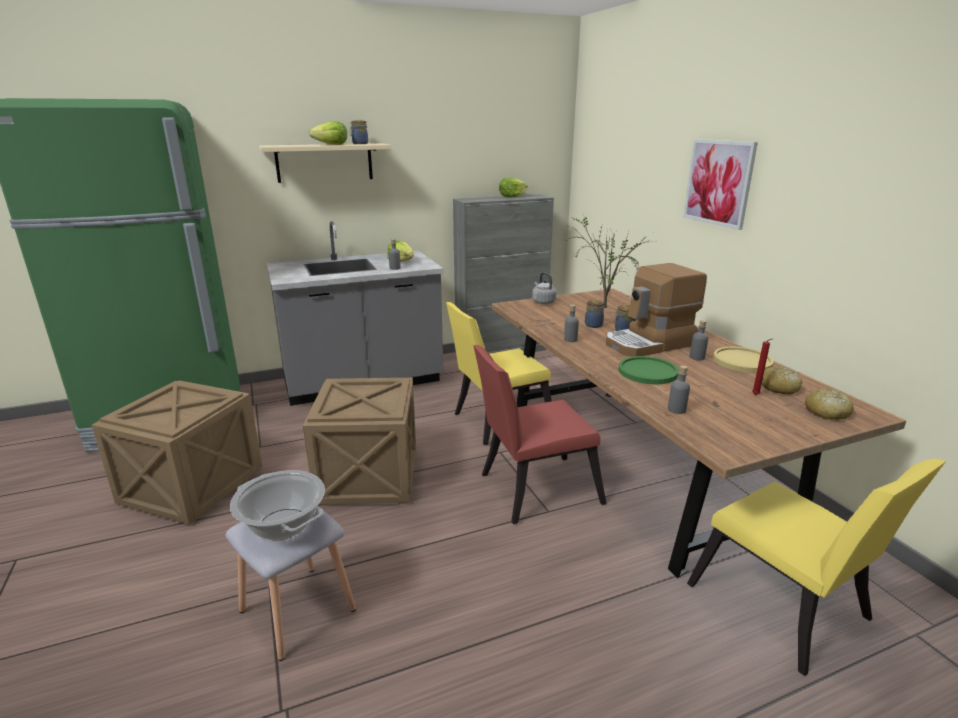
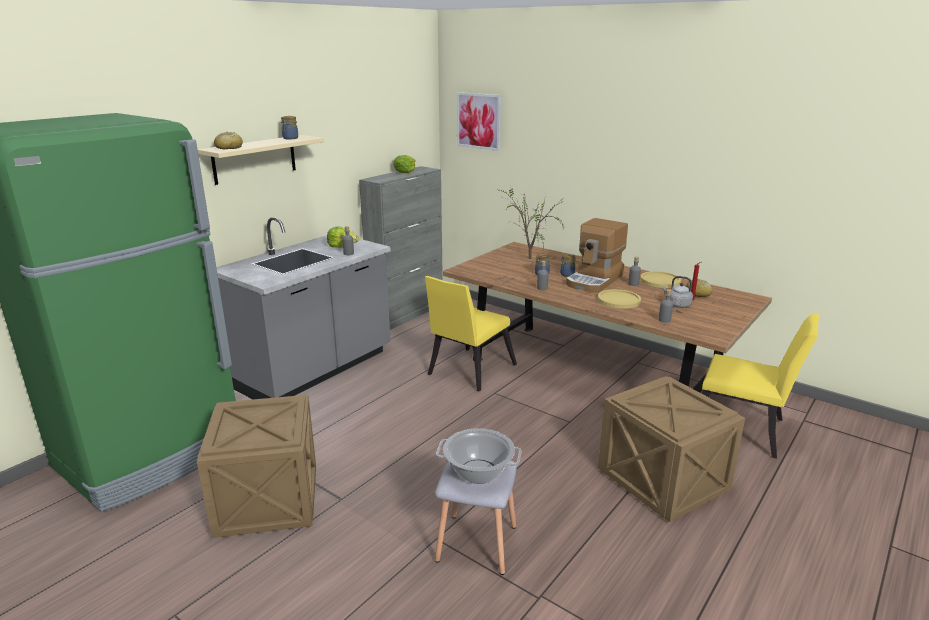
camera: 30 degrees left, 0 degrees up
crate [303,378,416,505] -> crate moved to [598,376,745,522]
lettuce [309,122,347,145] -> none
red chair [473,345,607,524] -> none
grey kettle [532,272,557,304] -> grey kettle moved to [662,276,693,308]
green plate [619,356,679,384] -> yellow plate [598,289,641,309]
picture [683,139,758,230] -> picture moved to [457,92,501,151]
bread [805,389,854,420] -> bread moved to [214,132,243,149]

